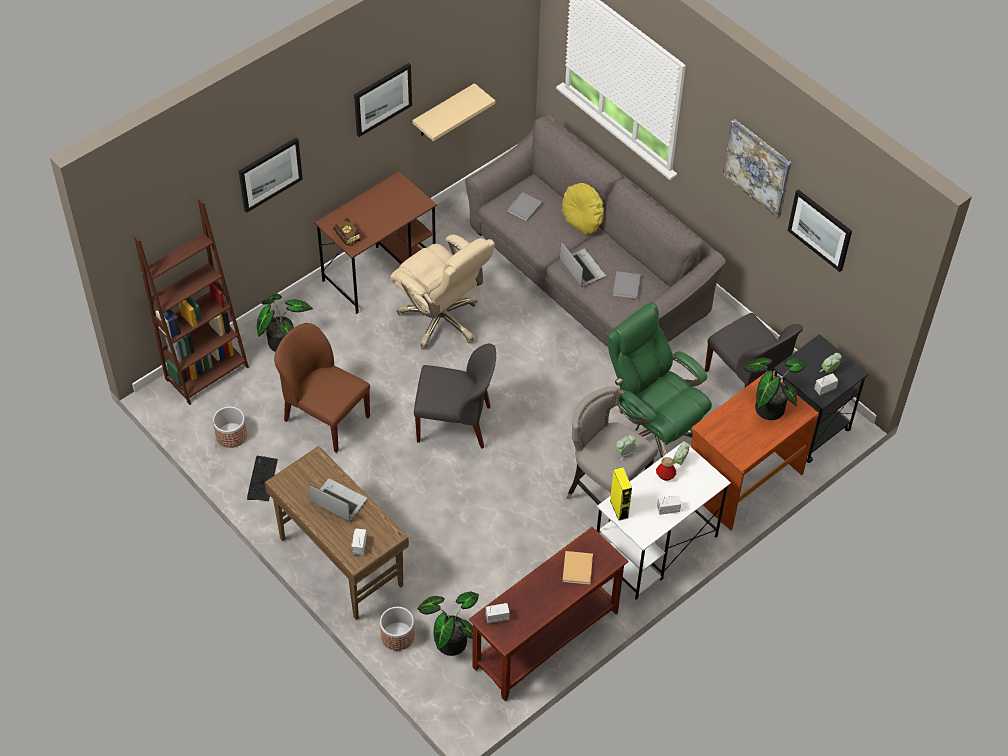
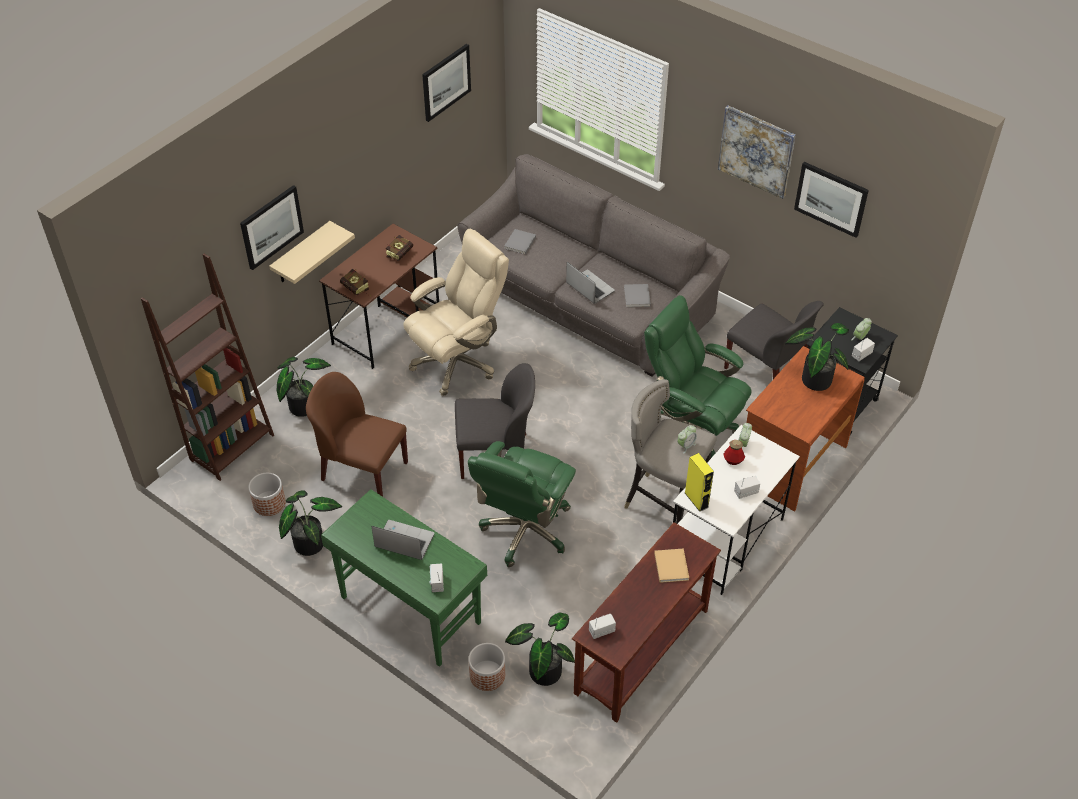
camera: 10 degrees left, 5 degrees down
keyboard [247,456,278,501] -> potted plant [279,490,342,556]
brown console table [265,446,409,620] -> green console table [321,489,487,667]
picture [354,63,412,137] -> picture moved to [422,44,471,122]
beige office chair [390,235,495,349] -> beige office chair turned 75 degrees counterclockwise [403,229,509,396]
beige shelf [413,83,495,141] -> beige shelf moved to [269,221,355,284]
yellow pillow [562,183,604,235] -> none
none -> book [386,235,413,261]
none -> green office chair [468,441,576,567]

